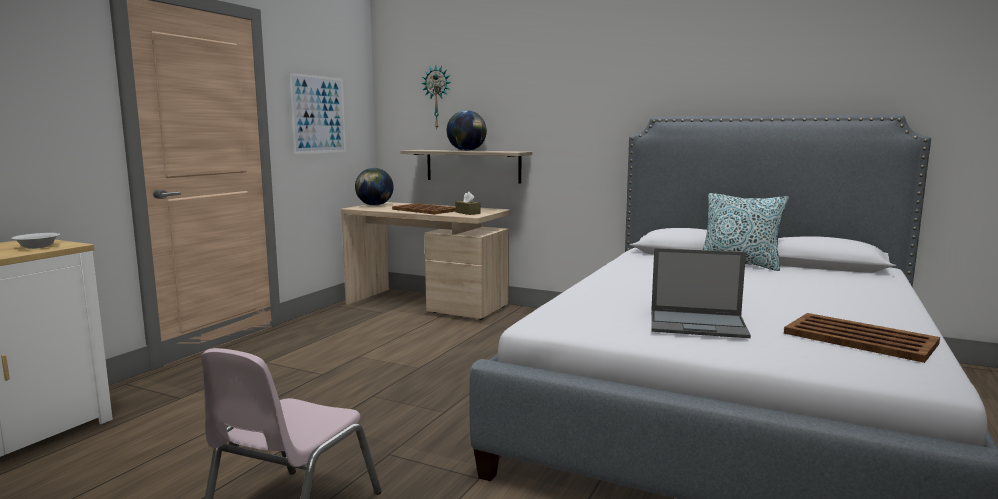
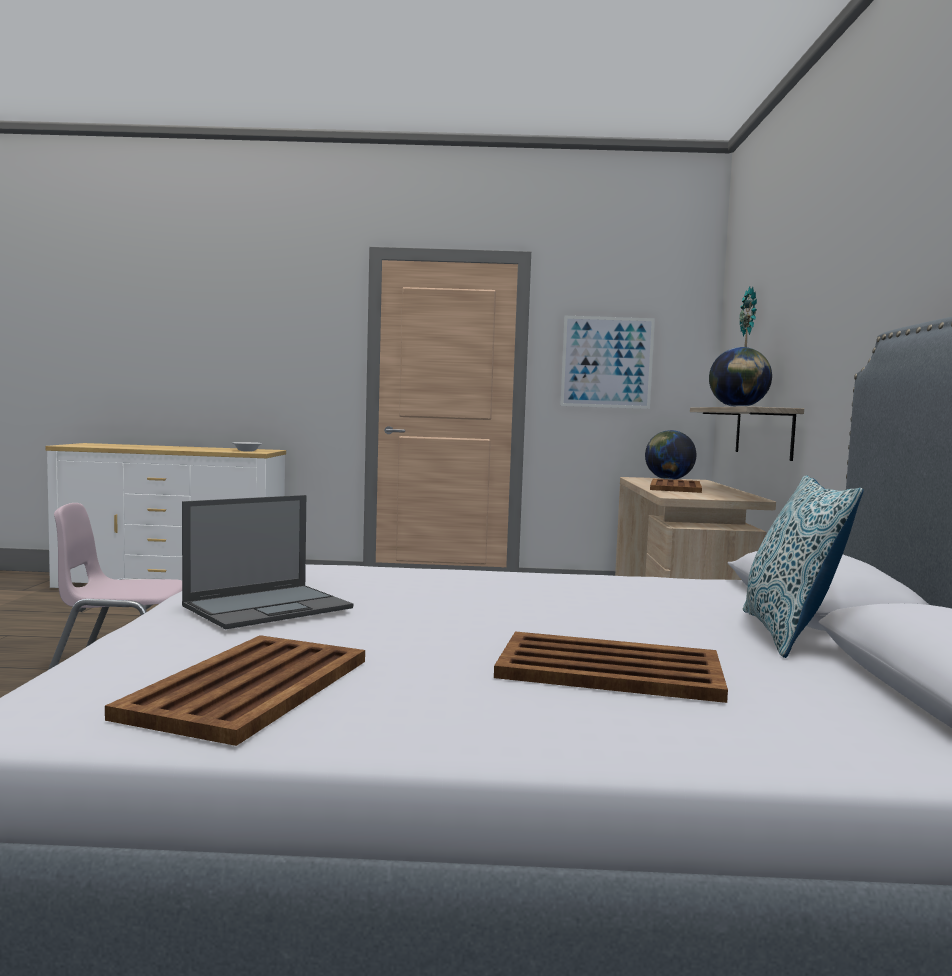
camera: 65 degrees right, 5 degrees down
brown tissue box [455,191,480,215] -> none
laptop [651,248,751,338] -> laptop turned 120 degrees counterclockwise [182,495,353,629]
none -> brown tray [494,631,728,703]

